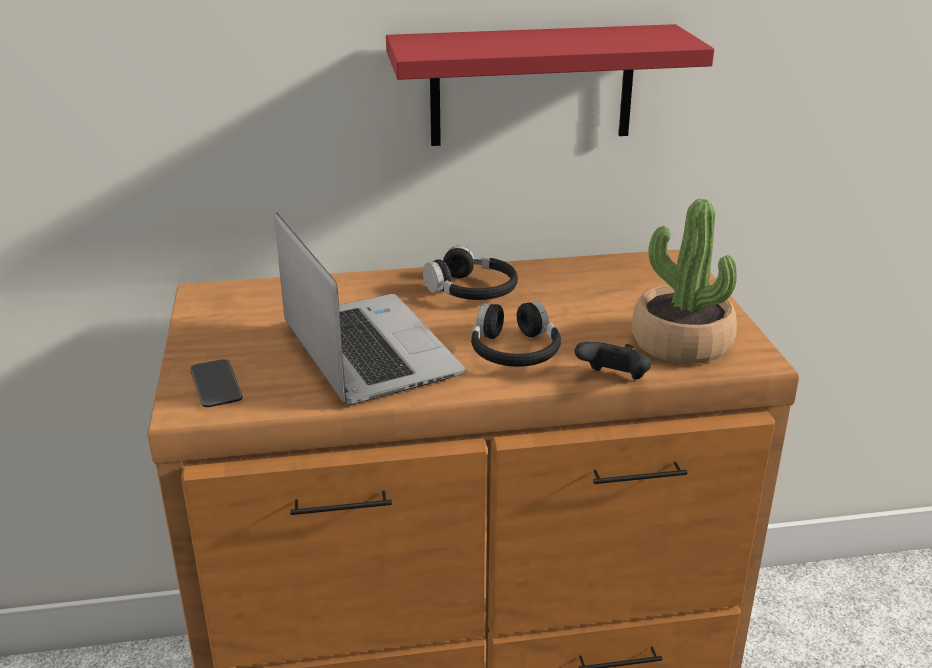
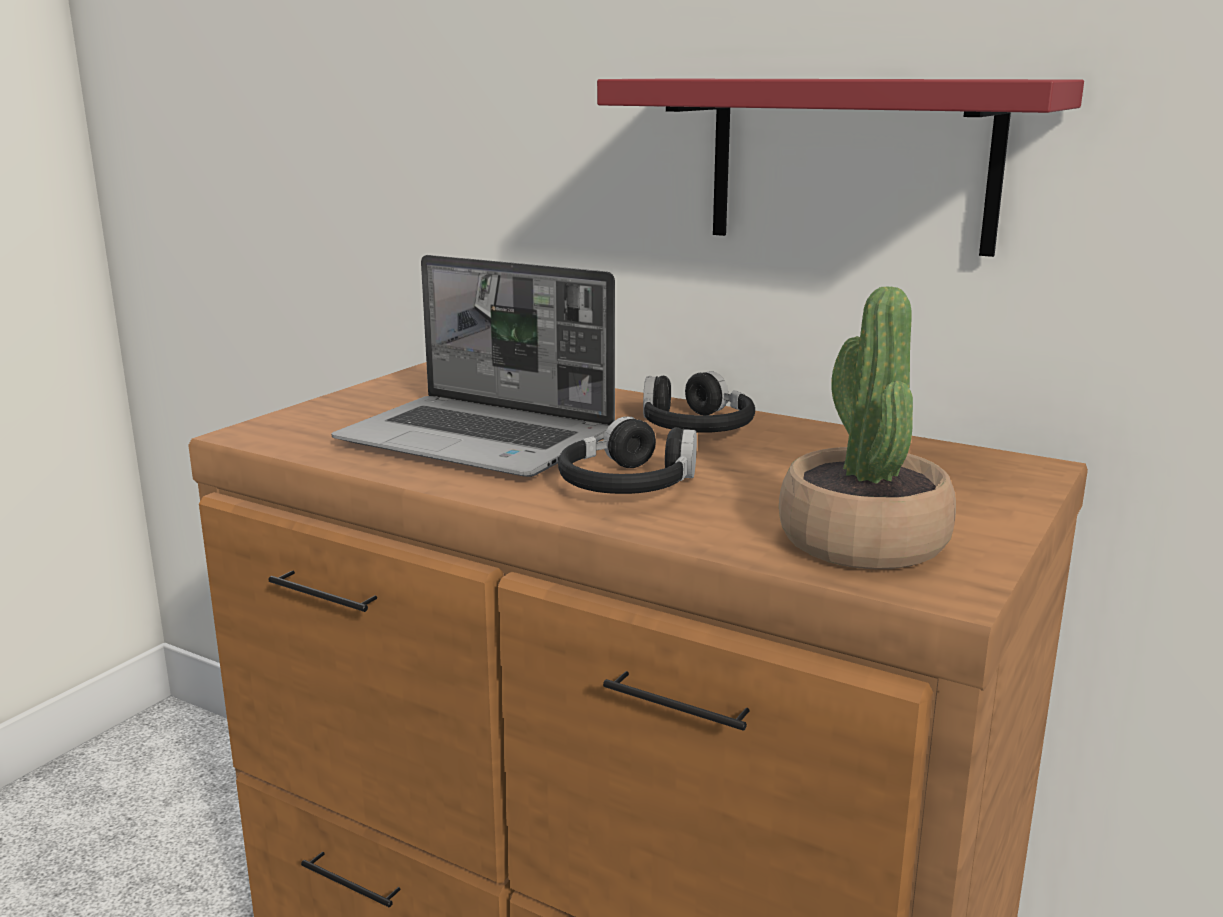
camera: 40 degrees right, 10 degrees down
phone [190,359,243,407] -> none
laptop [275,213,465,405] -> laptop turned 105 degrees clockwise [331,255,615,477]
black game controller [575,342,651,380] -> none

